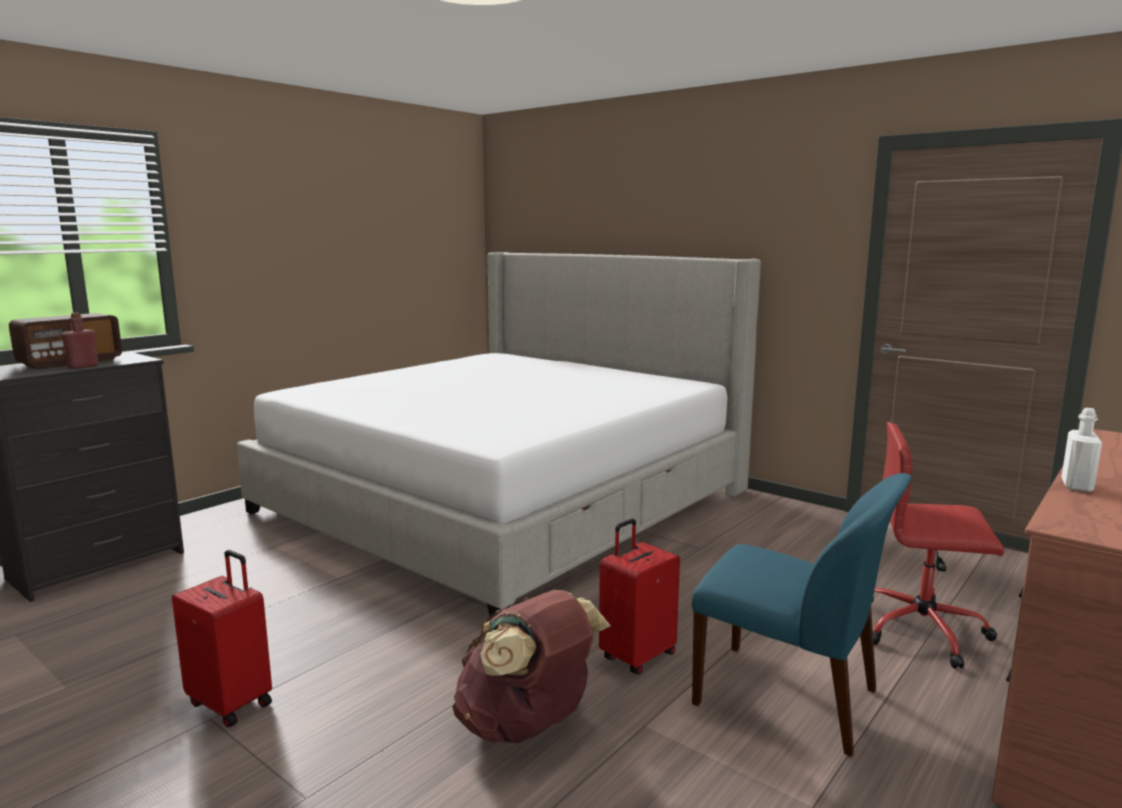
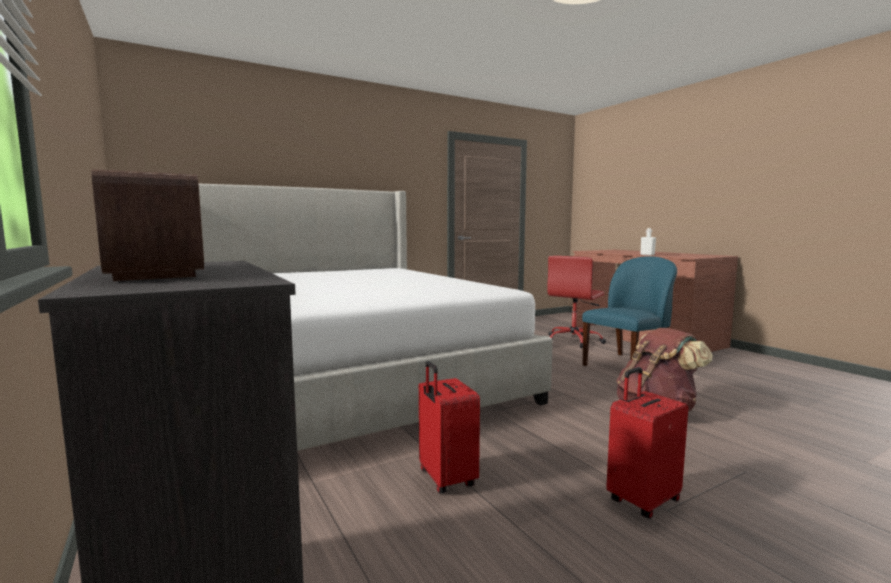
camera: 70 degrees left, 5 degrees down
red bottle [61,313,98,369] -> none
red suitcase [599,519,680,674] -> red suitcase moved to [419,361,480,493]

